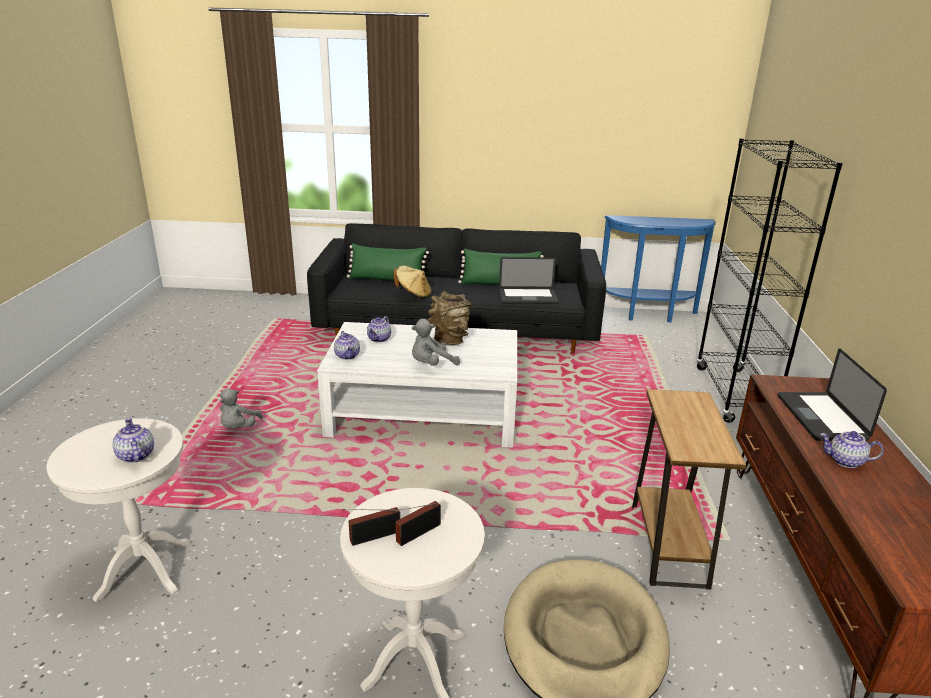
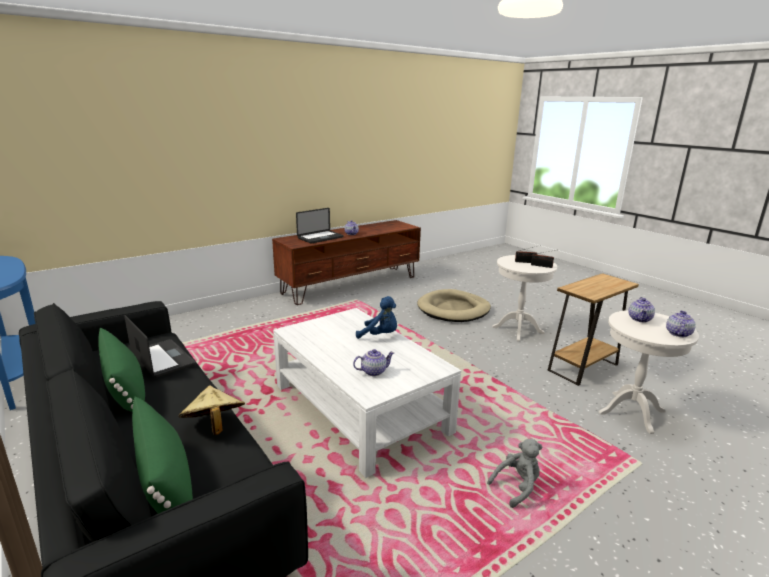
camera: 130 degrees left, 5 degrees down
teapot [334,331,360,360] -> teapot moved to [666,310,696,337]
grey plush toy [412,319,460,366] -> blue plush toy [356,296,397,339]
brown vase [428,291,472,346] -> none
brown side table [632,389,746,590] -> brown side table moved to [547,273,639,386]
black bookcase [696,138,843,423] -> none

